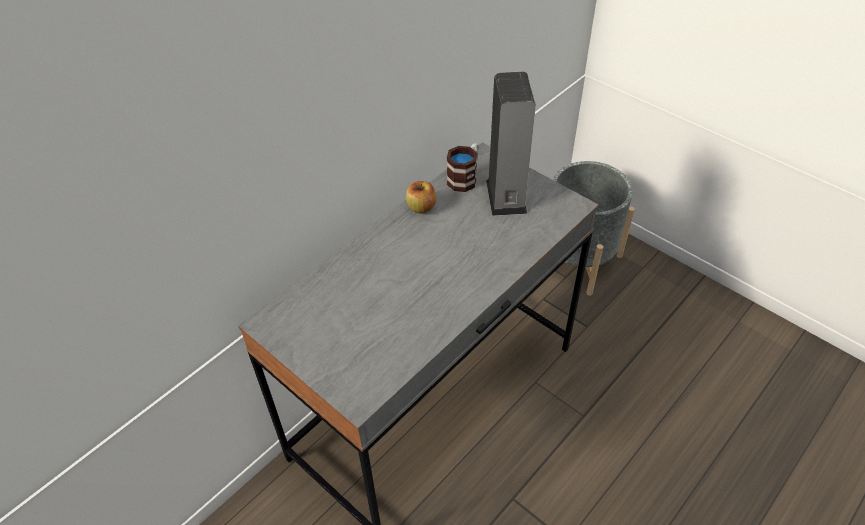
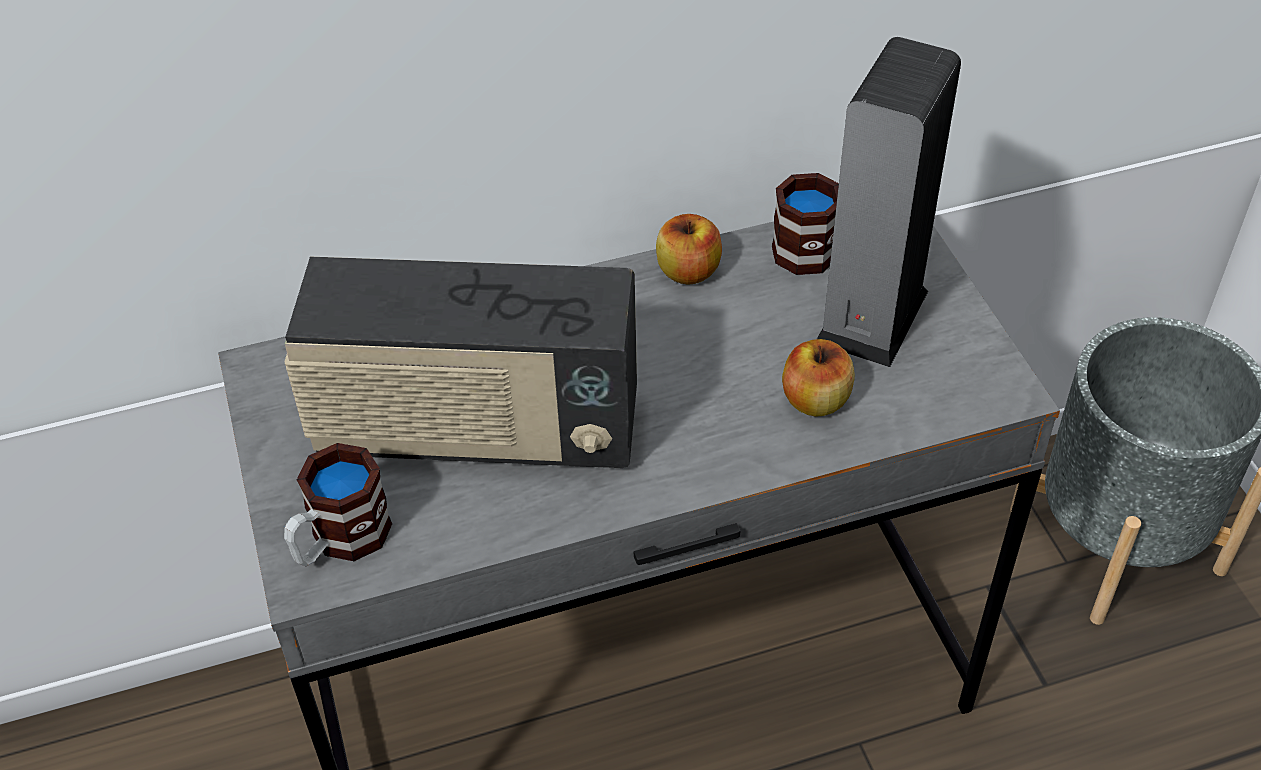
camera: 30 degrees right, 0 degrees up
none -> radio [284,257,637,468]
none -> mug [284,443,392,567]
none -> apple [782,339,855,417]

